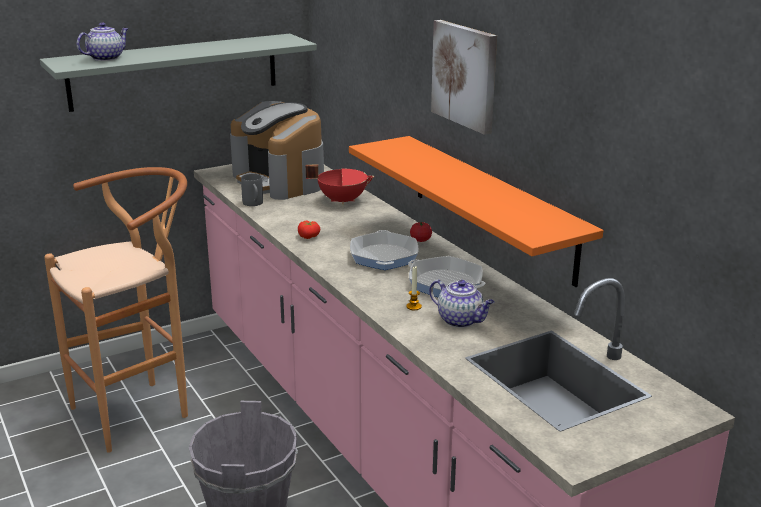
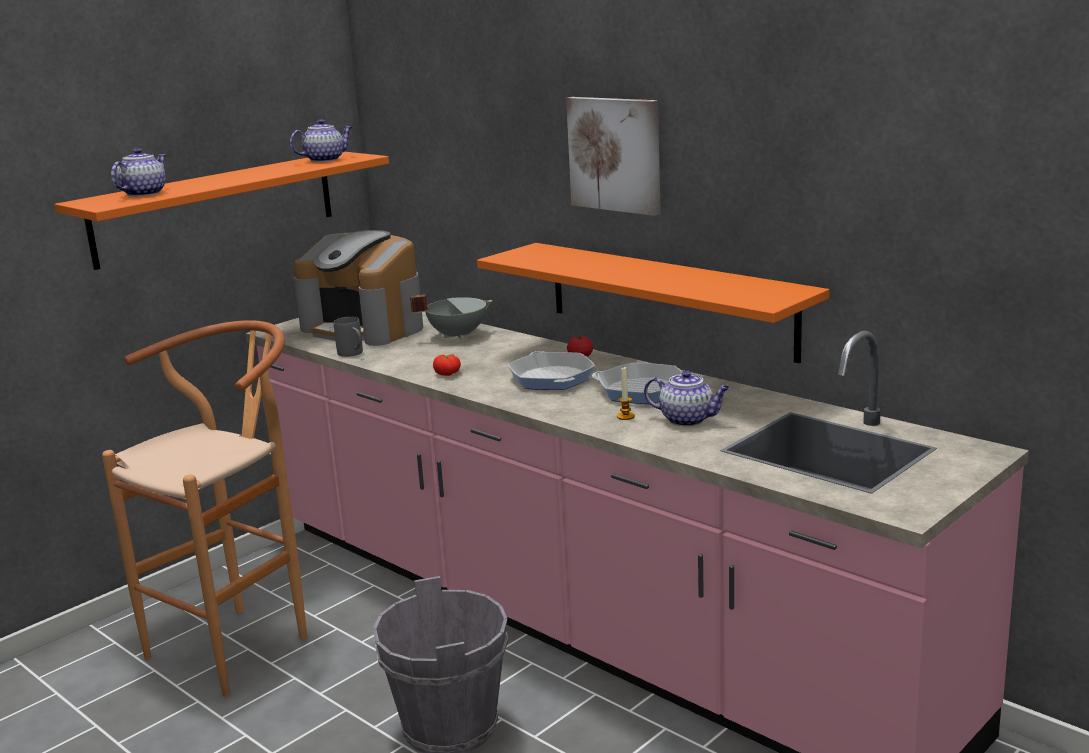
camera: 15 degrees left, 5 degrees down
grey shelf [40,34,317,112] -> orange shelf [54,152,389,270]
red cooking pot [306,165,375,205] -> grey cooking pot [410,295,493,340]
none -> teapot [290,119,352,162]

